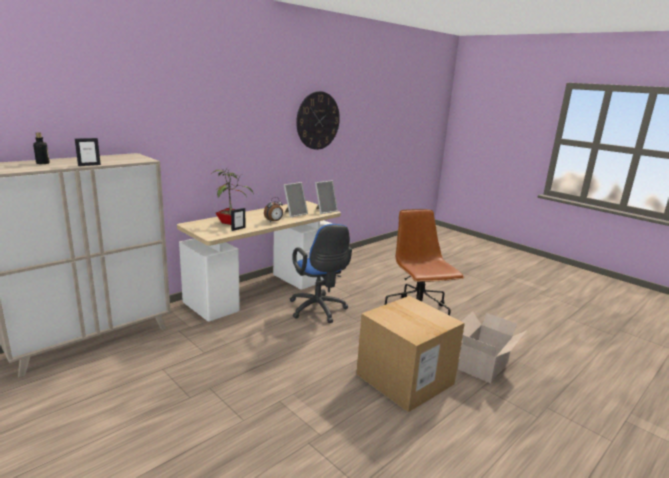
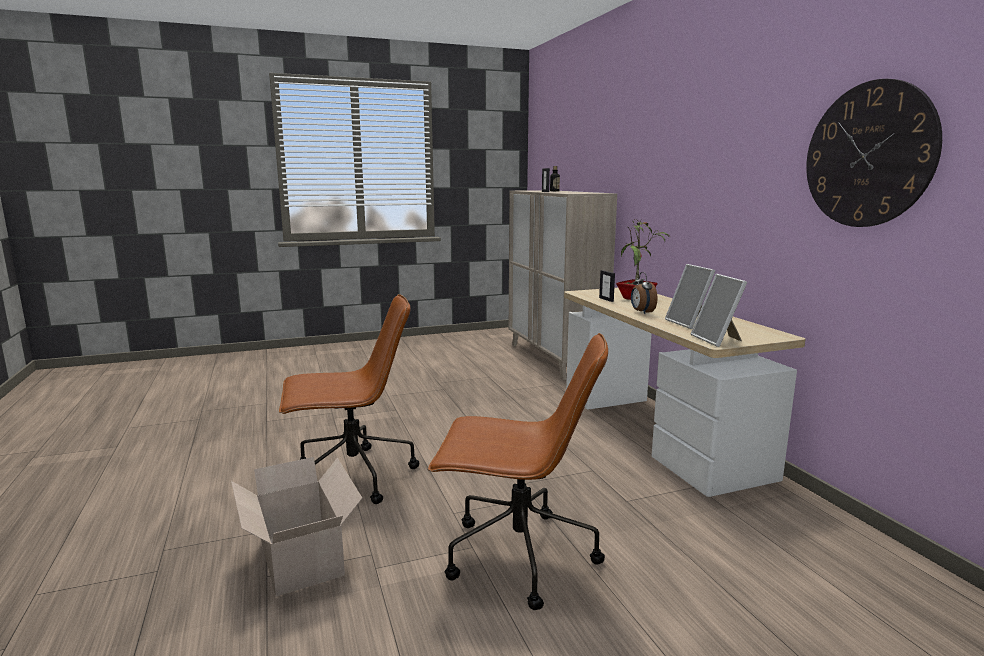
camera: 115 degrees right, 5 degrees down
blue office chair [290,224,352,323] -> none
cardboard box [356,296,465,412] -> brown office chair [279,294,419,504]

